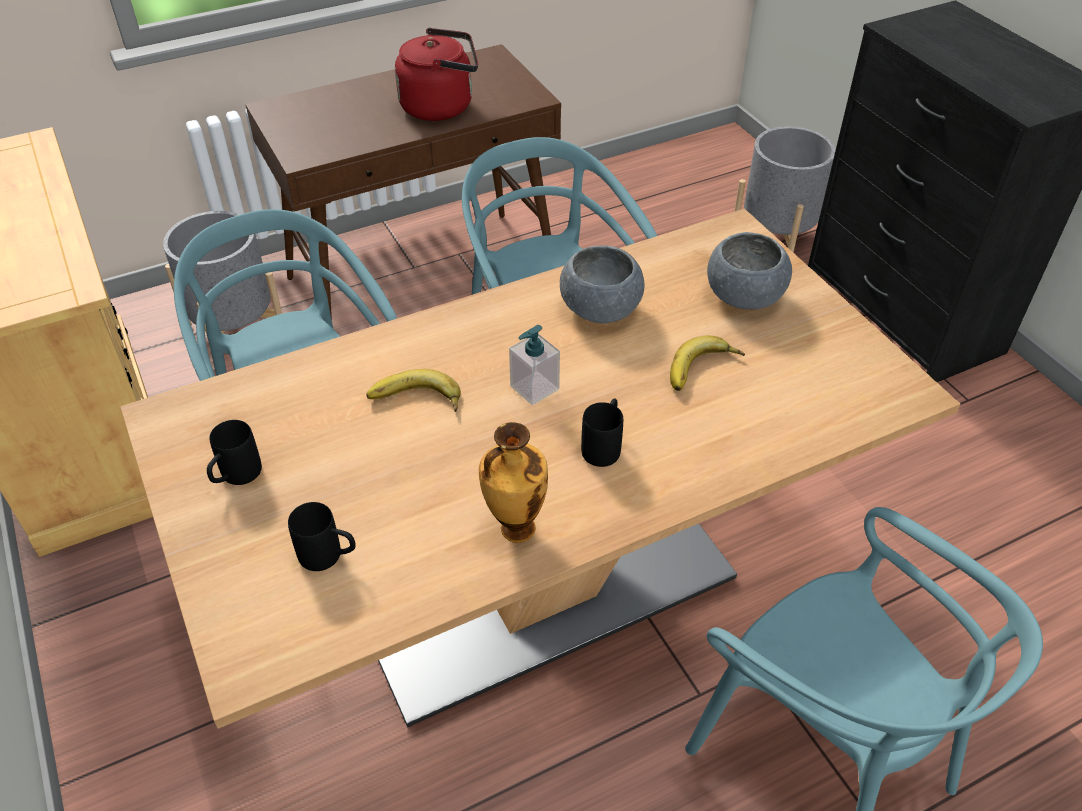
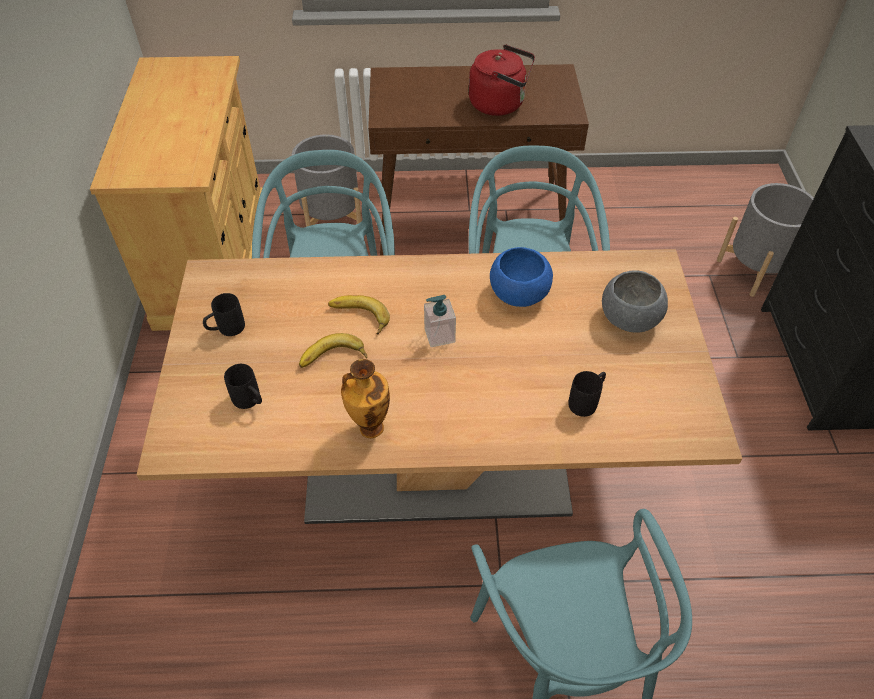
camera: 25 degrees right, 5 degrees up
grey bowl [560,246,645,323] -> blue bowl [490,247,553,307]
black mug [581,398,623,467] -> black mug moved to [568,371,606,417]
banana [670,335,745,391] -> banana moved to [299,333,367,368]

